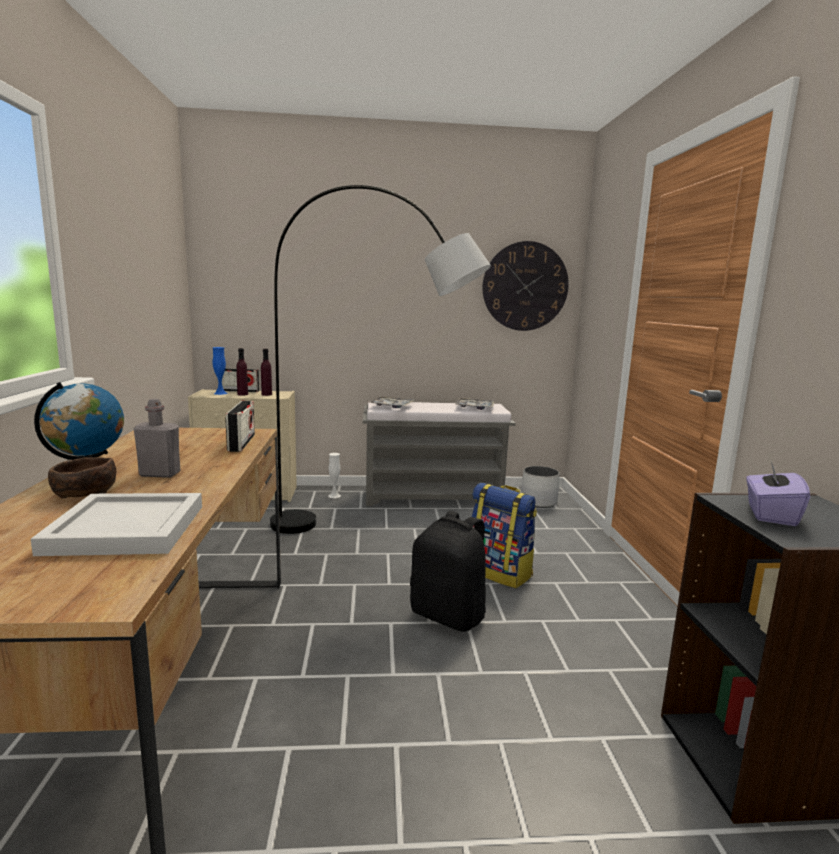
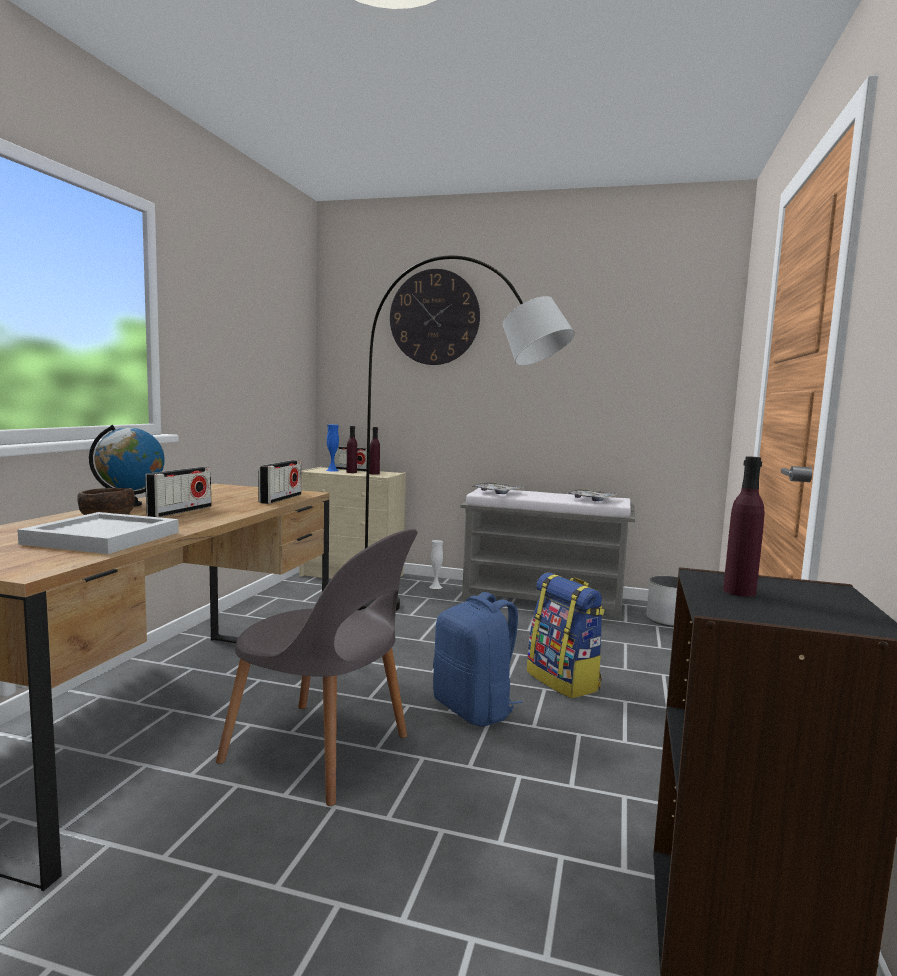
camera: 20 degrees right, 5 degrees down
grey bottle [134,399,180,478] -> radio [145,467,211,517]
black backpack [410,511,486,632] -> blue backpack [433,592,523,726]
wall clock [482,241,569,331] -> wall clock moved to [390,269,480,365]
purple tissue box [746,459,810,526] -> purple bottle [723,456,765,597]
none -> grey chair [216,529,418,806]

